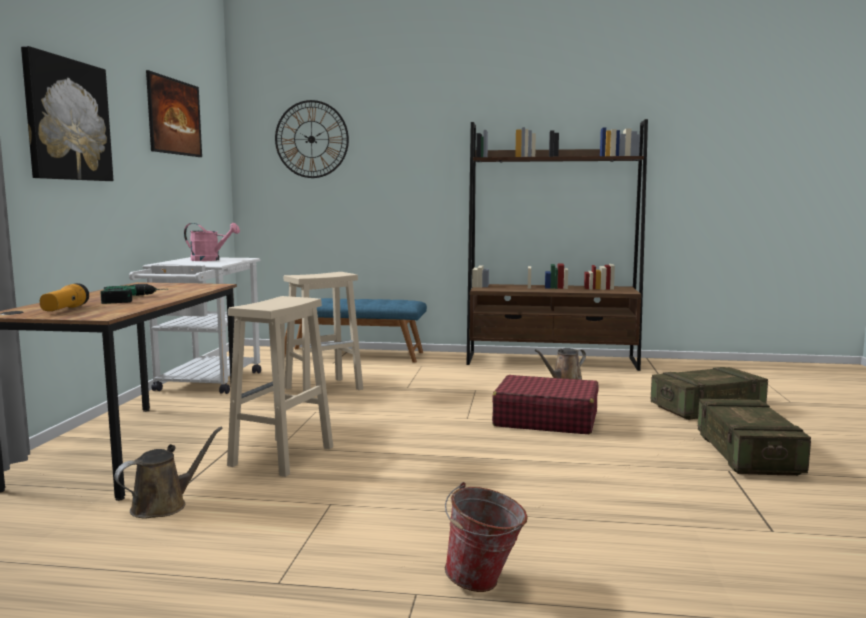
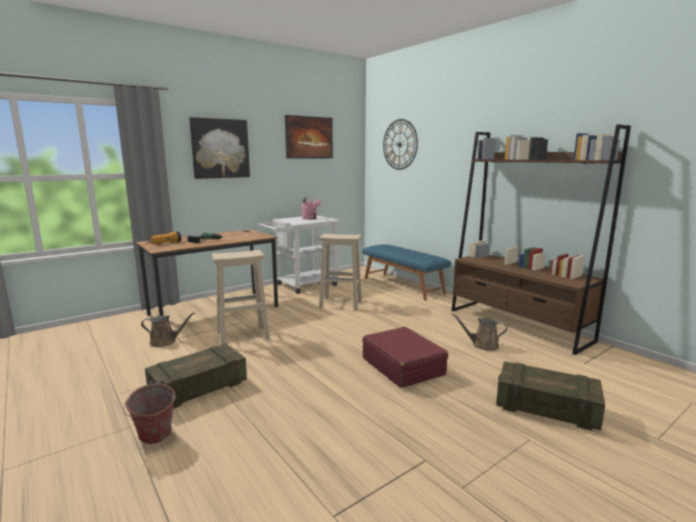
camera: 45 degrees right, 5 degrees up
crate [698,399,811,476] -> crate moved to [145,344,247,409]

